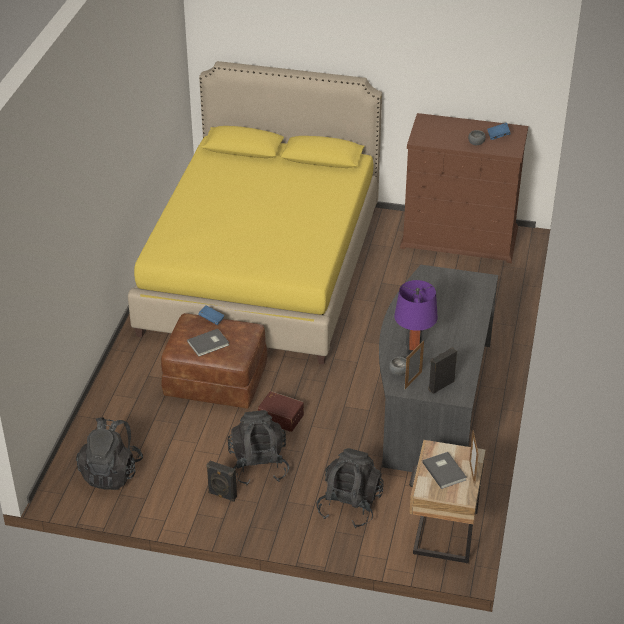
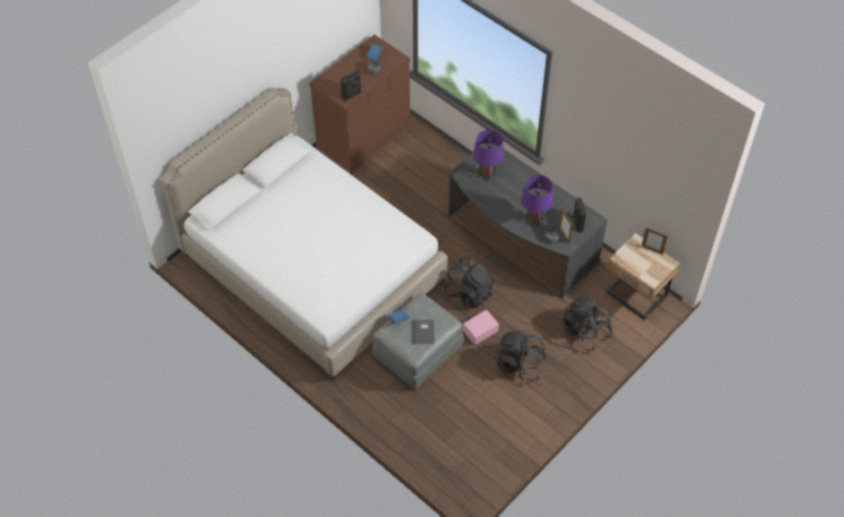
camera: 60 degrees left, 15 degrees up
black backpack [76,417,143,490] -> black backpack moved to [444,256,494,307]
yellow bed [128,61,382,365] -> white bed [161,87,447,380]
brown ottoman [161,313,267,409] -> grey ottoman [372,293,464,389]
black speaker [206,461,237,502] -> black speaker moved to [340,70,361,101]
brown storage box [258,391,304,432] -> pink storage box [463,310,499,345]
grey book [422,452,467,489] -> none
none -> purple table lamp [473,130,504,181]

